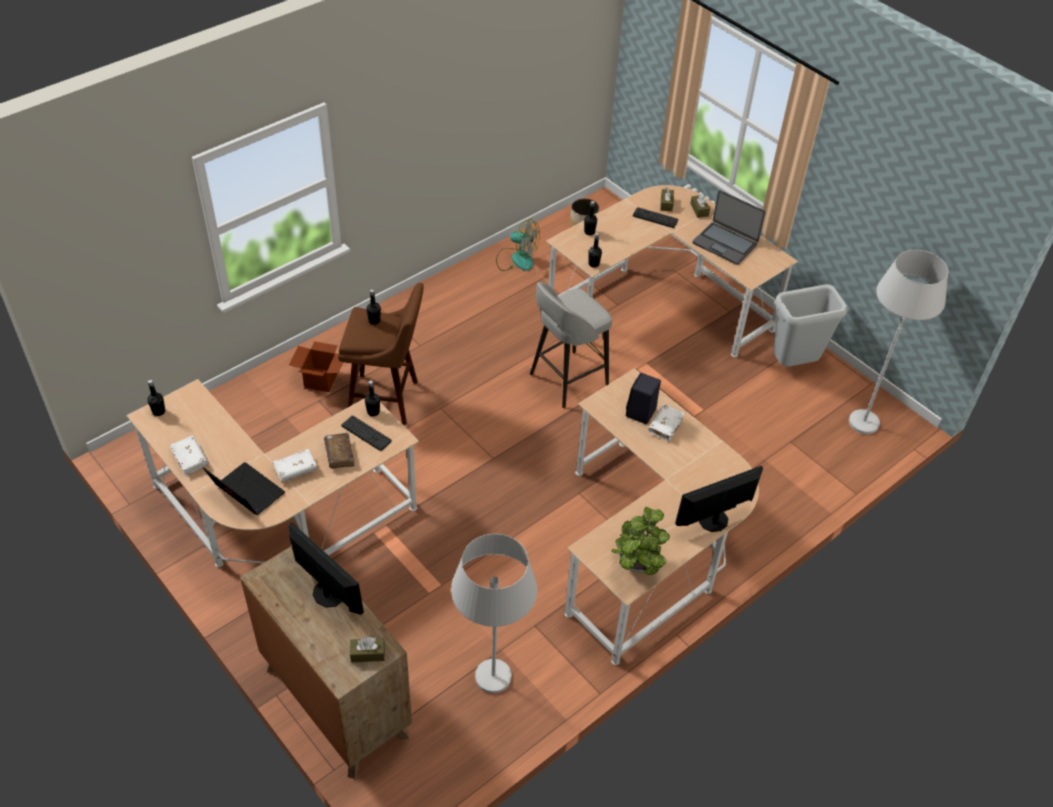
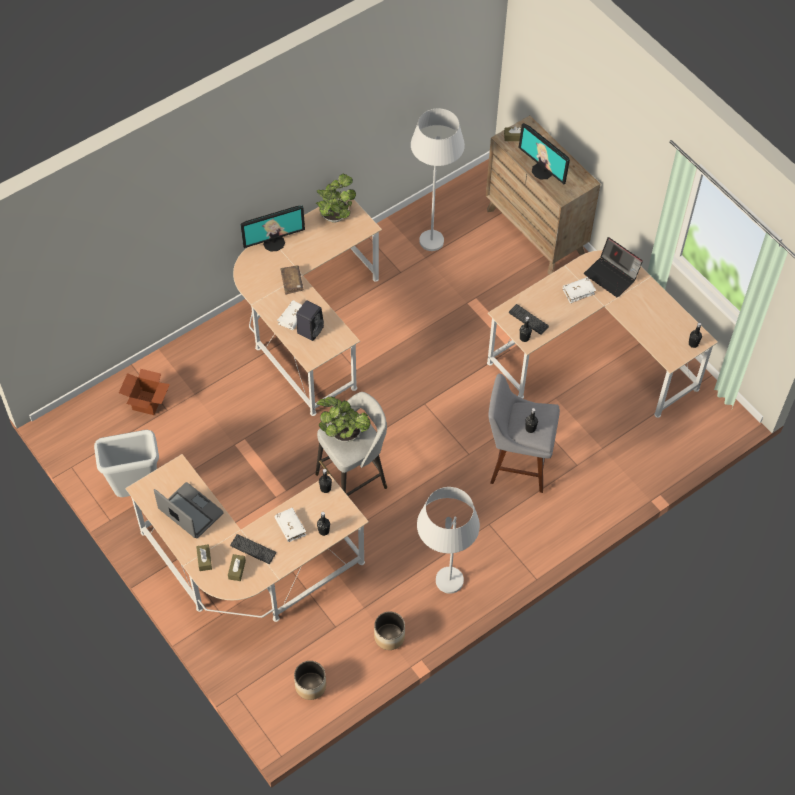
camera: 175 degrees left, 10 degrees up
white book [170,436,208,476] -> white book moved to [274,507,306,542]
cardboard box [289,341,343,392] -> cardboard box moved to [119,369,170,415]
brown book [324,433,355,468] -> brown book moved to [280,265,303,295]
brown stool [338,283,424,425] -> grey stool [488,374,560,493]
fan [496,219,540,271] -> planter [374,611,405,650]
white floor lamp [849,250,948,434] -> white floor lamp moved to [417,487,480,594]
none -> potted plant [316,397,370,442]

